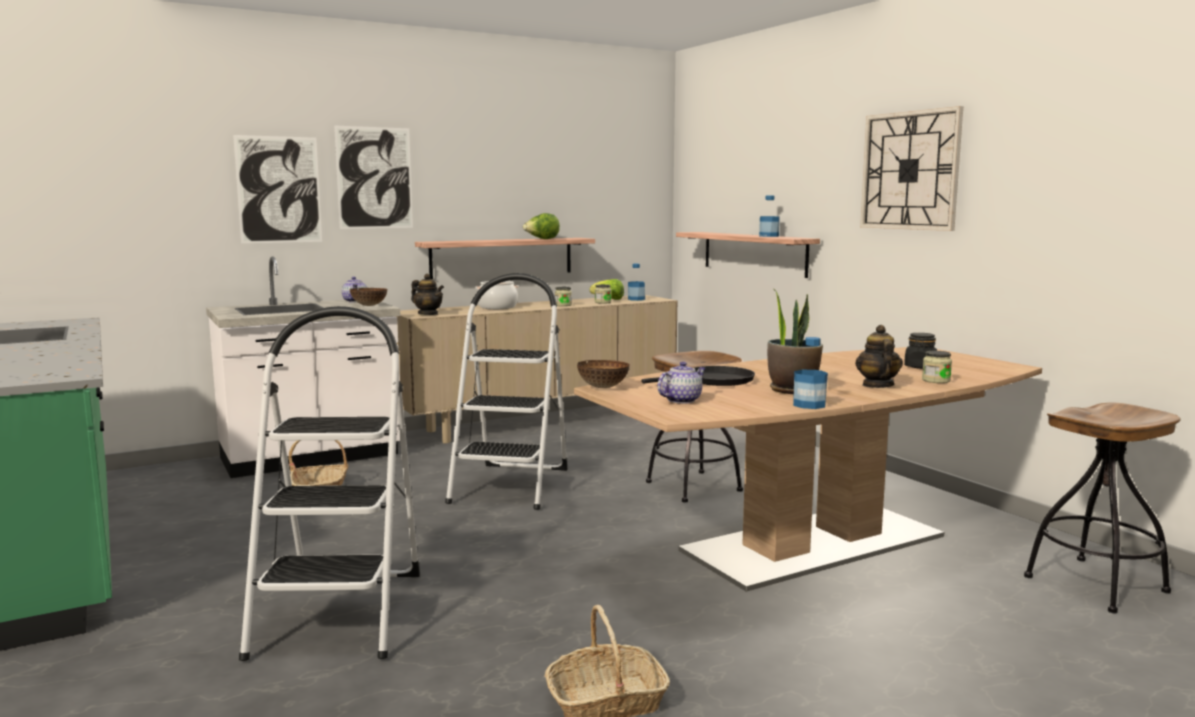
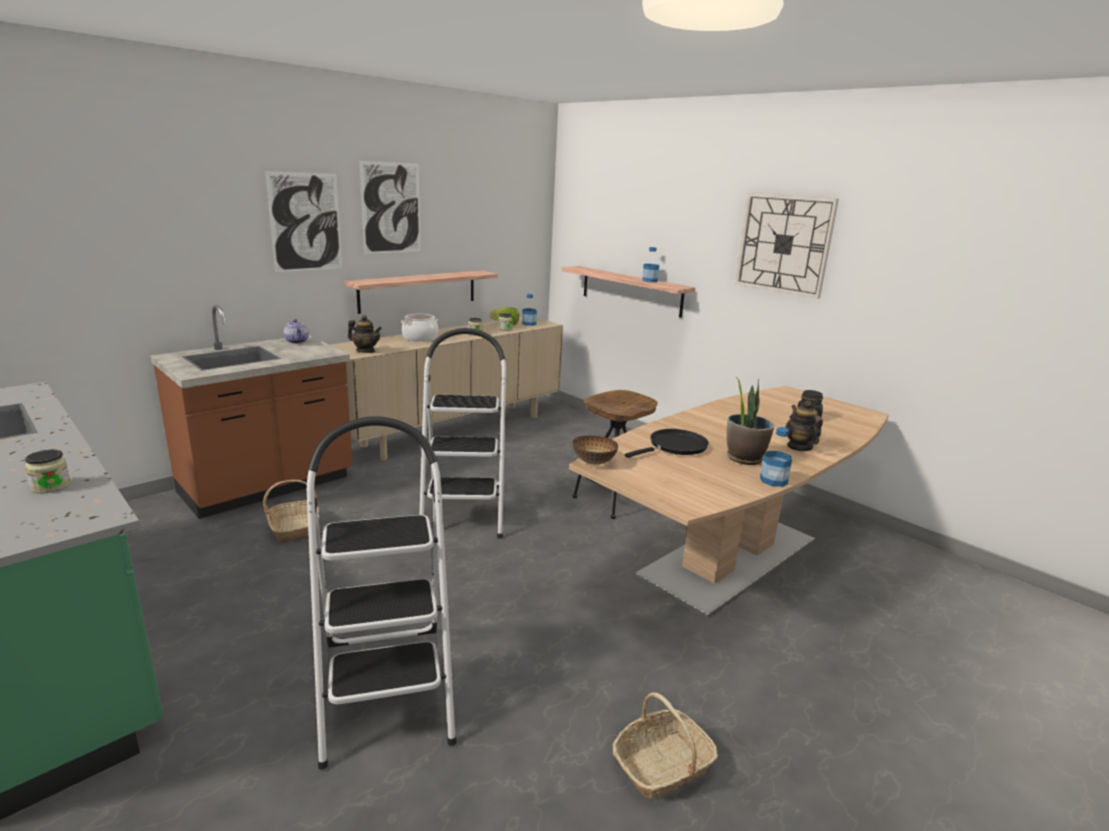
camera: 15 degrees left, 10 degrees up
white counter [206,257,400,478] -> brown counter [150,305,353,519]
picture [233,135,322,244] -> picture moved to [360,161,420,254]
bowl [350,288,387,306] -> none
lettuce [523,213,560,239] -> none
teapot [657,362,706,404] -> none
jar [922,351,952,383] -> jar moved to [25,450,71,494]
brown stool [1024,402,1181,613] -> none

